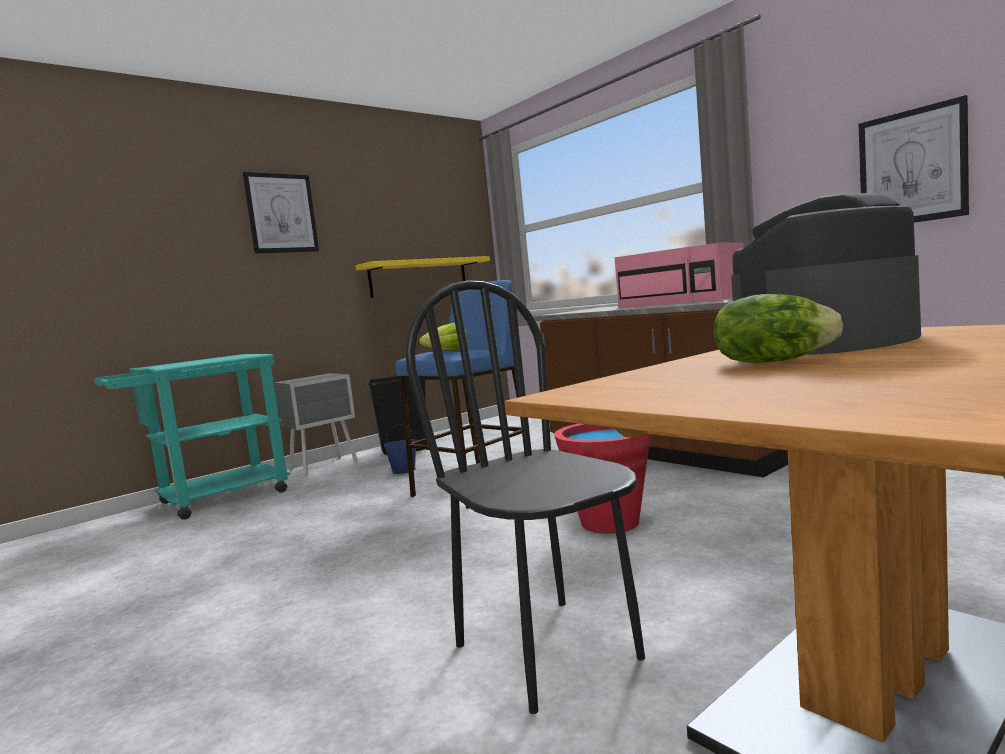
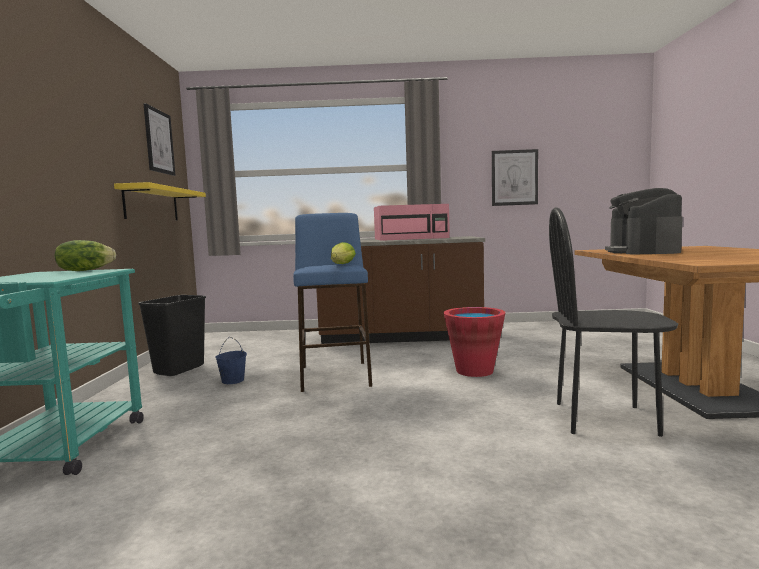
camera: 50 degrees left, 0 degrees up
picture [243,172,319,253] -> picture moved to [144,103,175,176]
grey nightstand [274,373,358,476] -> none
lettuce [714,294,843,363] -> lettuce moved to [54,240,116,271]

